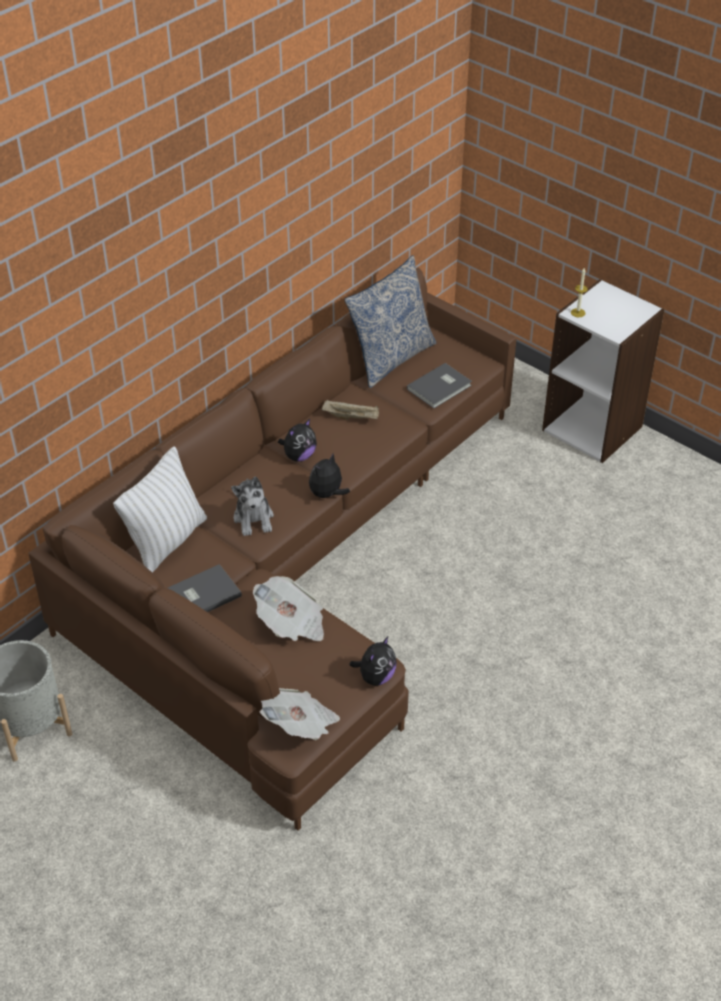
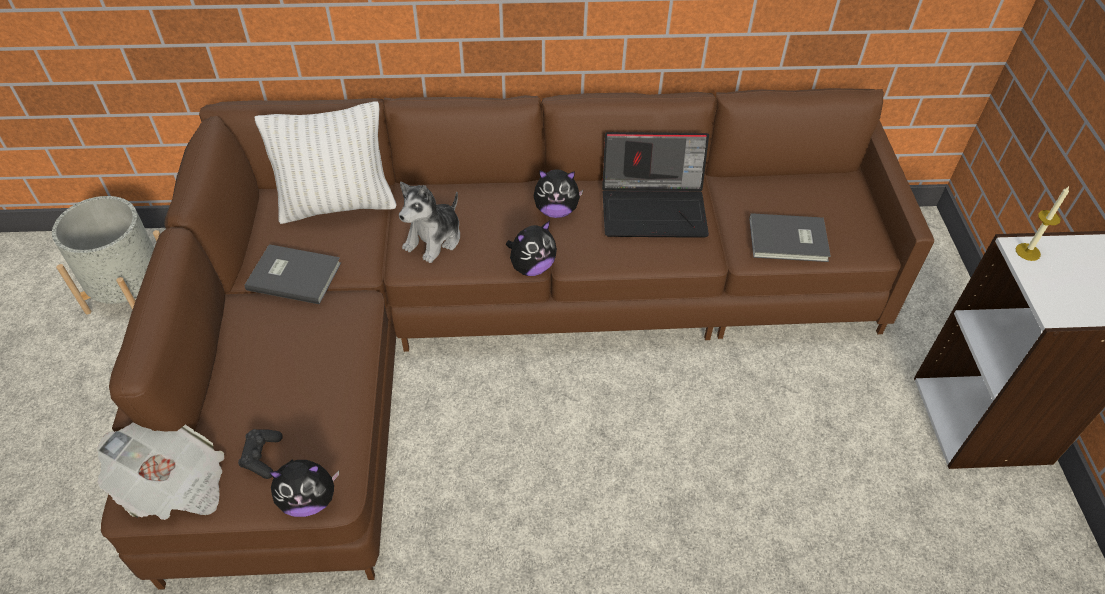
camera: 45 degrees right, 5 degrees up
newspaper [253,576,324,641] -> none
plush toy [309,454,350,499] -> plush toy turned 150 degrees clockwise [506,221,557,276]
beige tray [322,400,379,420] -> laptop [602,132,709,238]
pillow [345,255,437,388] -> none
none -> black game controller [238,429,283,479]

